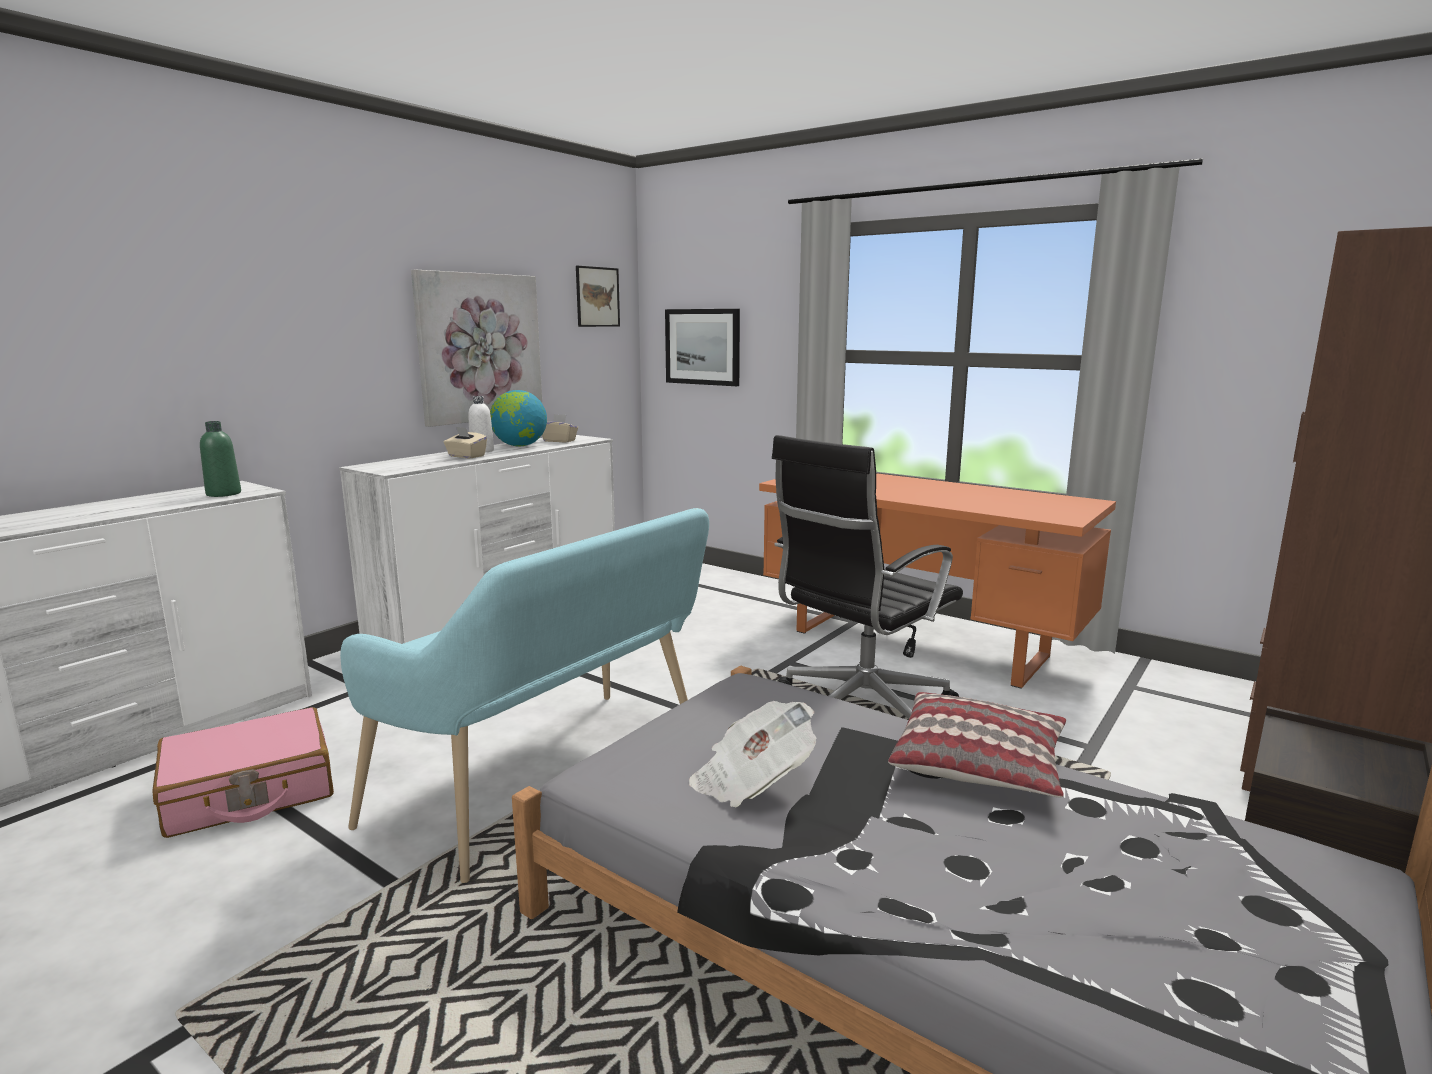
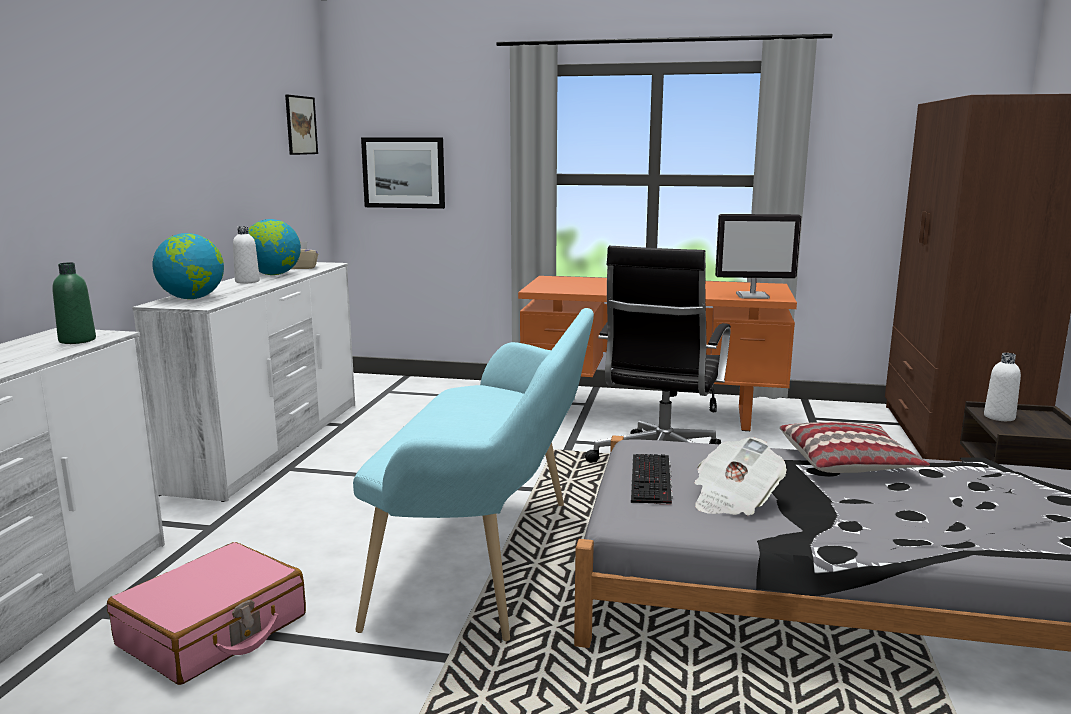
camera: 25 degrees left, 0 degrees up
picture [411,270,542,427] -> none
beige tissue box [444,426,487,458] -> none
none -> globe [152,233,224,299]
none -> keyboard [631,454,673,505]
none -> monitor [715,214,801,299]
none -> white bottle [984,353,1021,421]

